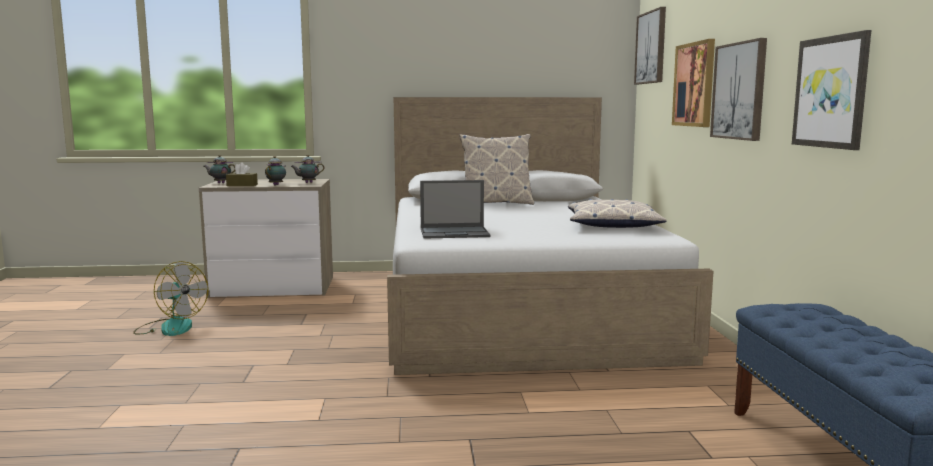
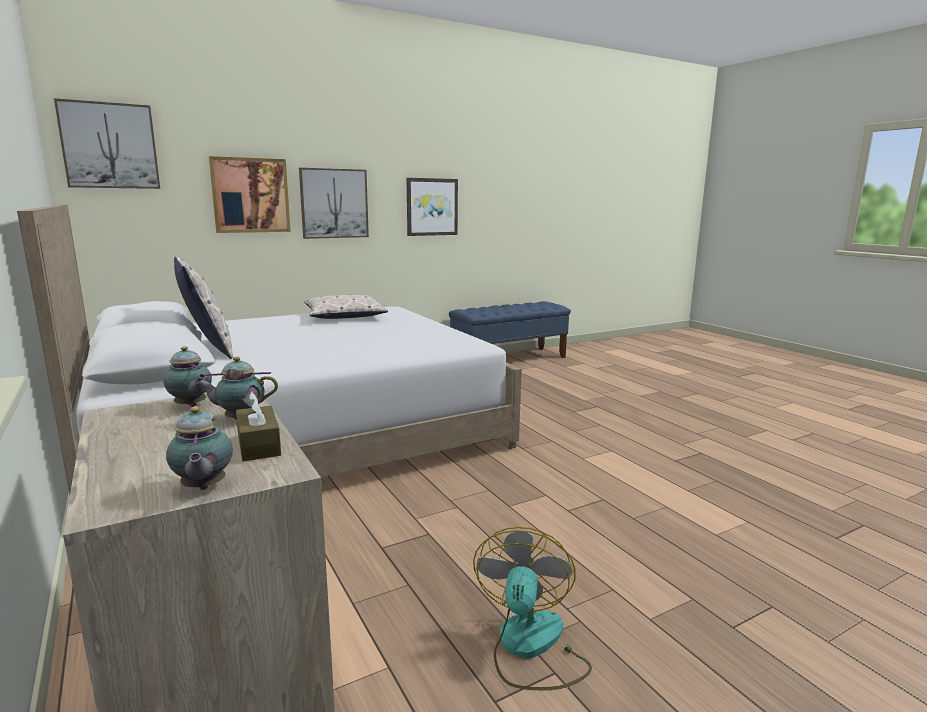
camera: 115 degrees left, 5 degrees up
laptop [420,180,490,239] -> none

